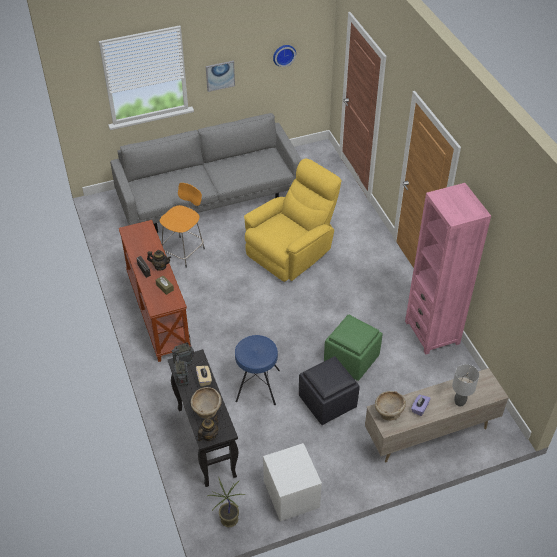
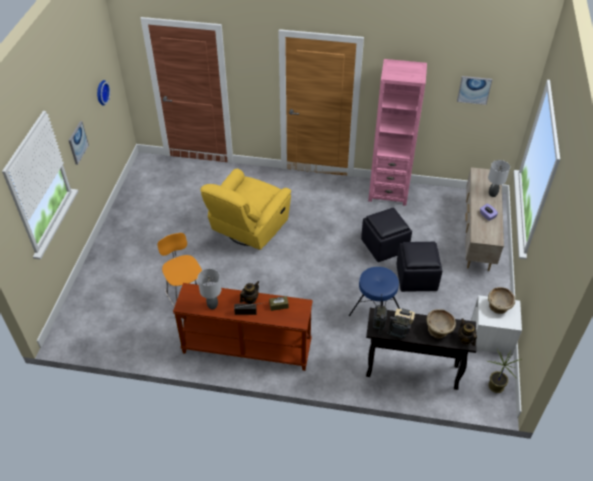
camera: 60 degrees left, 0 degrees up
grey sofa [110,113,301,233] -> none
yellow armchair [244,159,342,282] -> yellow armchair turned 135 degrees counterclockwise [200,169,291,250]
green ottoman [324,315,383,381] -> black ottoman [361,207,412,262]
beige bowl [375,391,406,421] -> beige bowl moved to [488,287,515,314]
none -> grey table lamp [198,269,221,310]
none -> picture [457,76,492,105]

